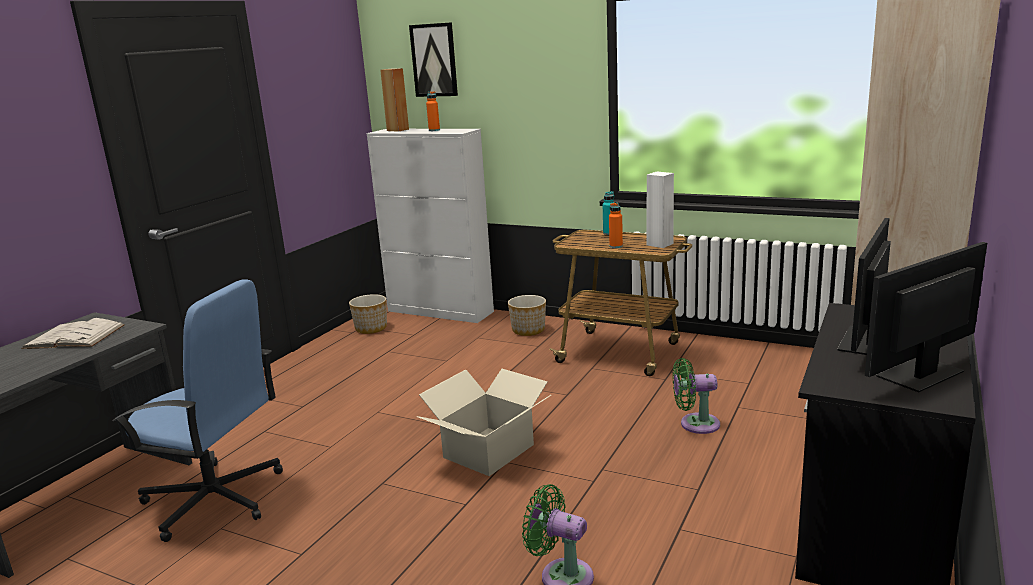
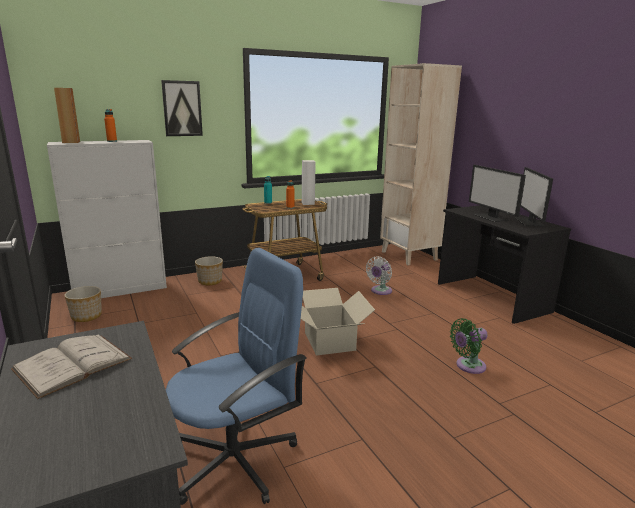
camera: 55 degrees left, 0 degrees up
picture [409,22,458,97] -> picture moved to [161,80,203,136]
green fan [673,358,720,434] -> white fan [366,257,392,295]

